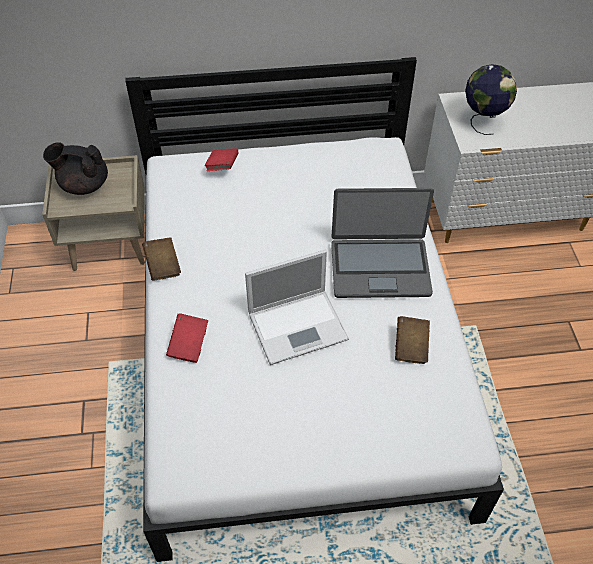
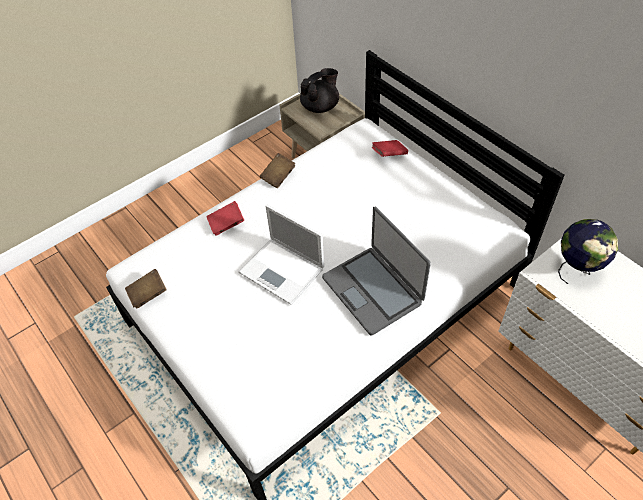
camera: 60 degrees right, 0 degrees up
black teapot [43,142,108,195] -> black teapot turned 75 degrees clockwise [300,68,339,113]
brown book [395,316,430,364] -> brown book moved to [125,269,167,308]

